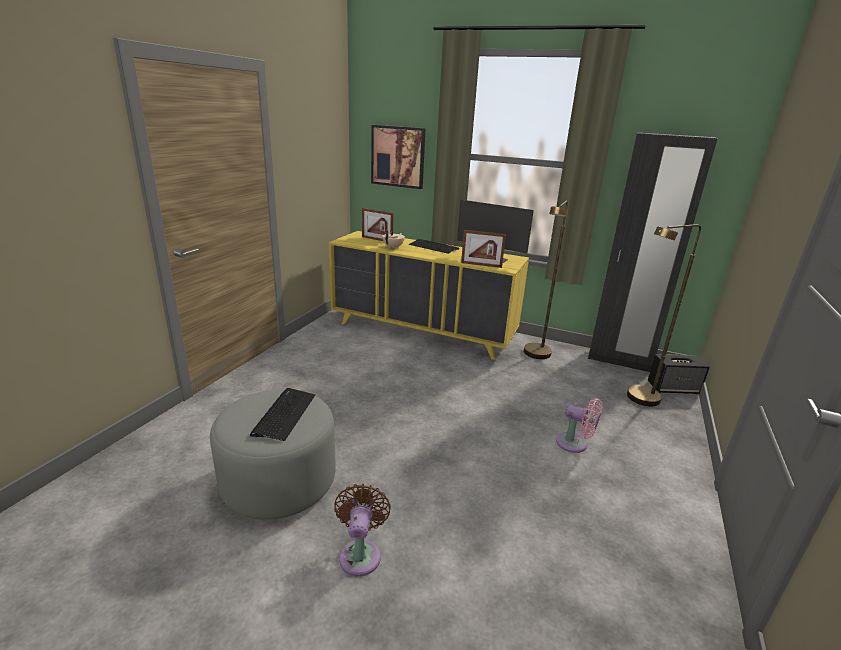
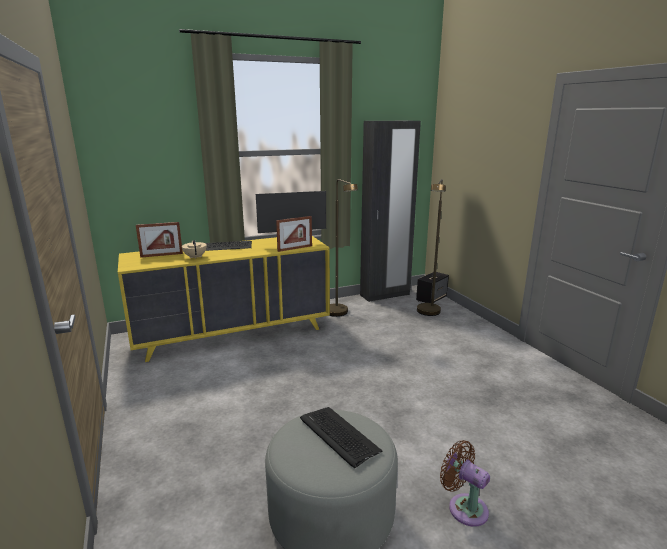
camera: 45 degrees left, 5 degrees down
picture [371,125,426,189] -> none
pink fan [556,398,603,453] -> none

